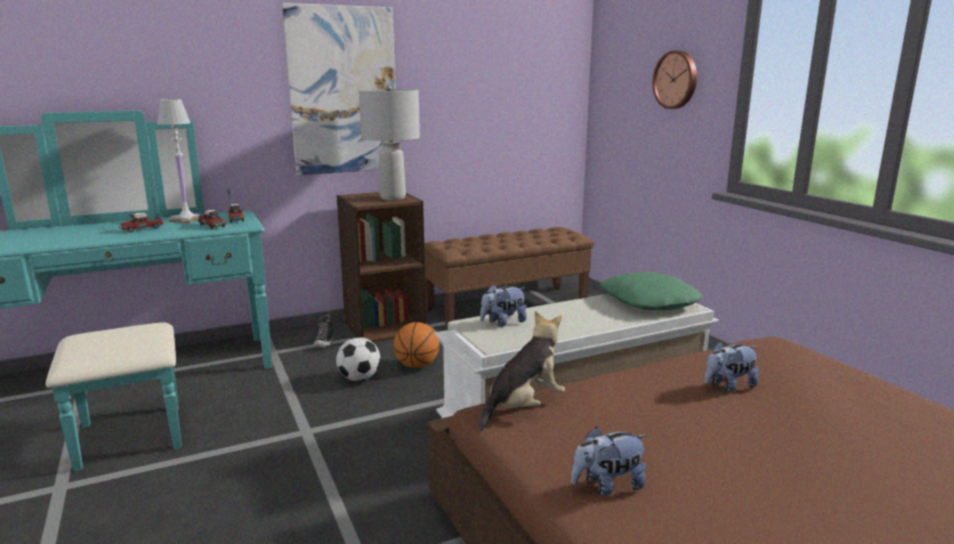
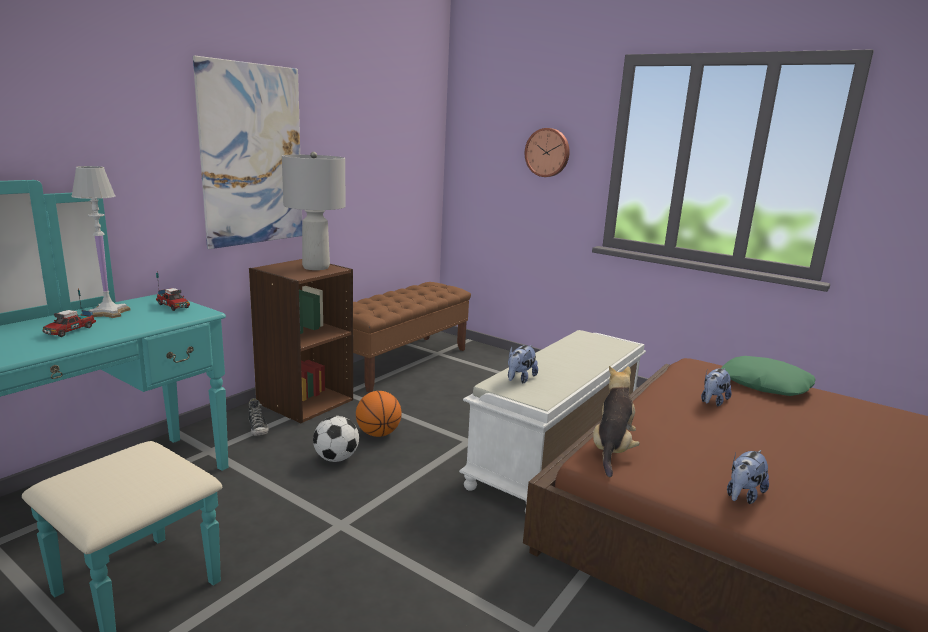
camera: 30 degrees left, 0 degrees up
toy truck [197,196,226,229] -> none
green pillow [601,272,702,310] -> green pillow moved to [721,356,816,396]

